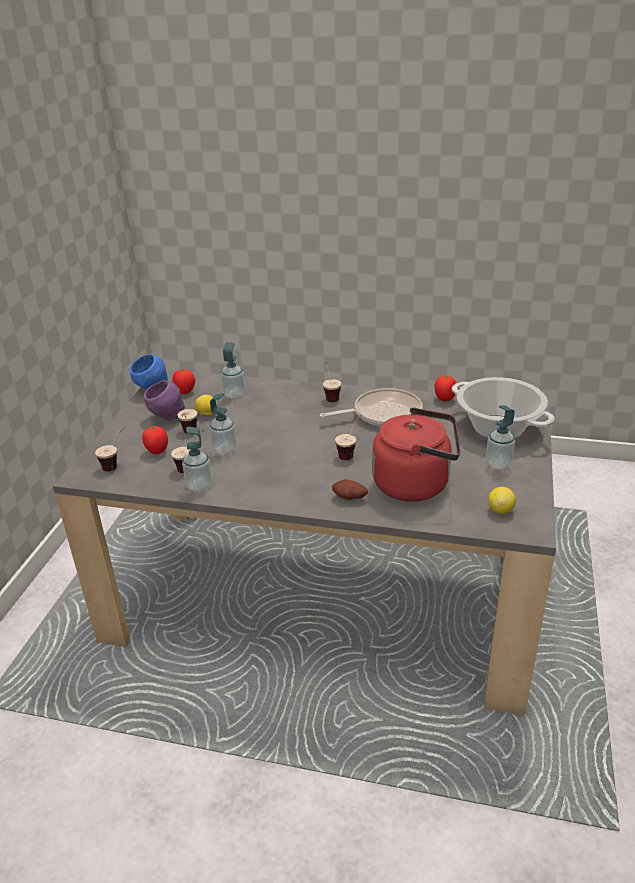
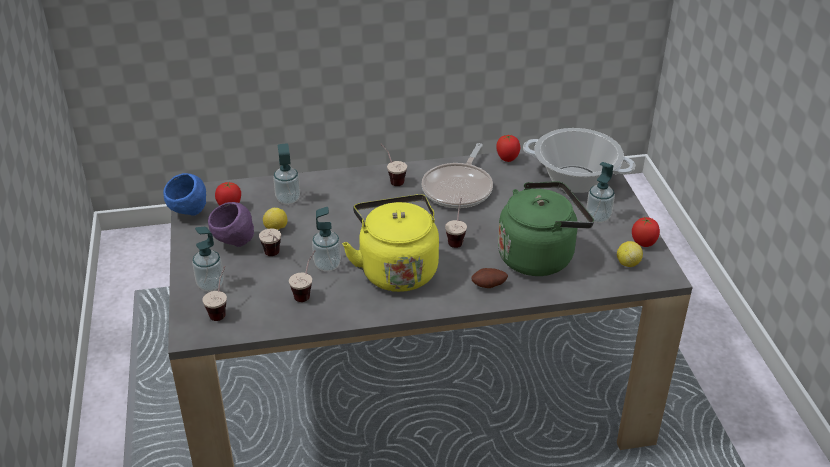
camera: 25 degrees left, 5 degrees up
tomato [142,426,168,454] -> tomato moved to [632,217,660,247]
soap dispenser [182,427,212,491] -> soap dispenser moved to [192,227,224,291]
frying pan [320,388,423,427] -> frying pan turned 150 degrees clockwise [422,143,493,208]
red kettle [372,407,460,502] -> green kettle [498,181,594,276]
none -> yellow kettle [342,194,439,292]

